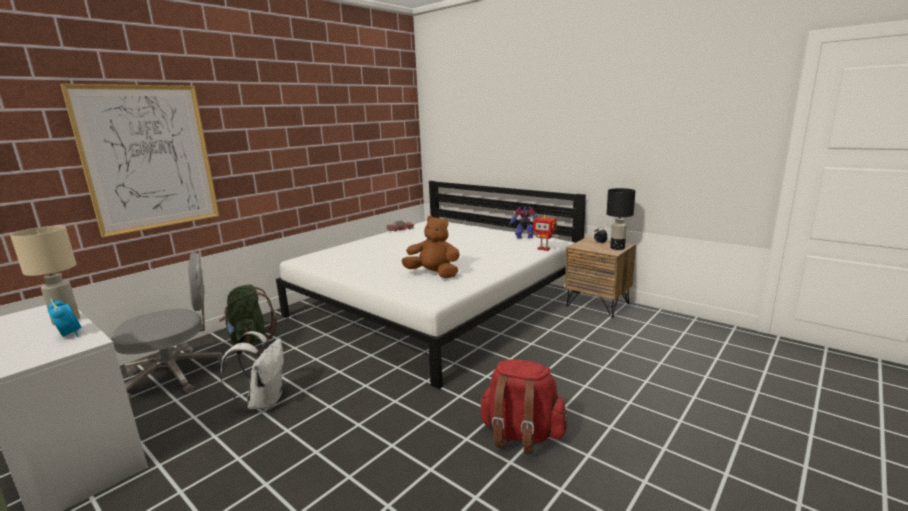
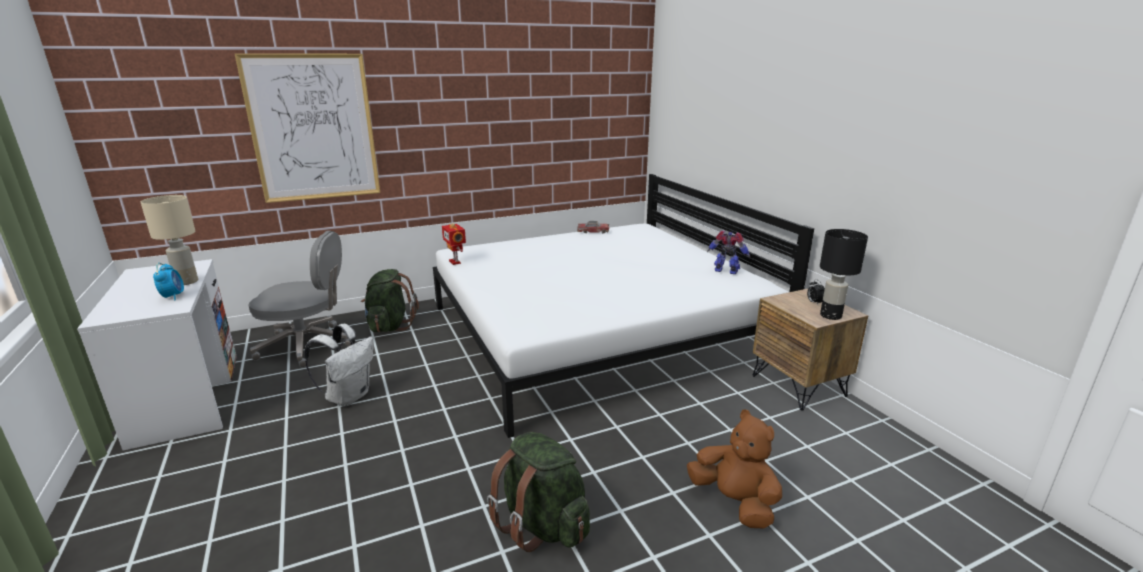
camera: 25 degrees right, 5 degrees up
brown plush toy [402,216,460,278] -> brown plush toy moved to [687,409,782,528]
red backpack [479,359,567,454] -> green backpack [487,432,590,552]
toy robot [529,216,560,251] -> toy robot moved to [442,223,466,265]

